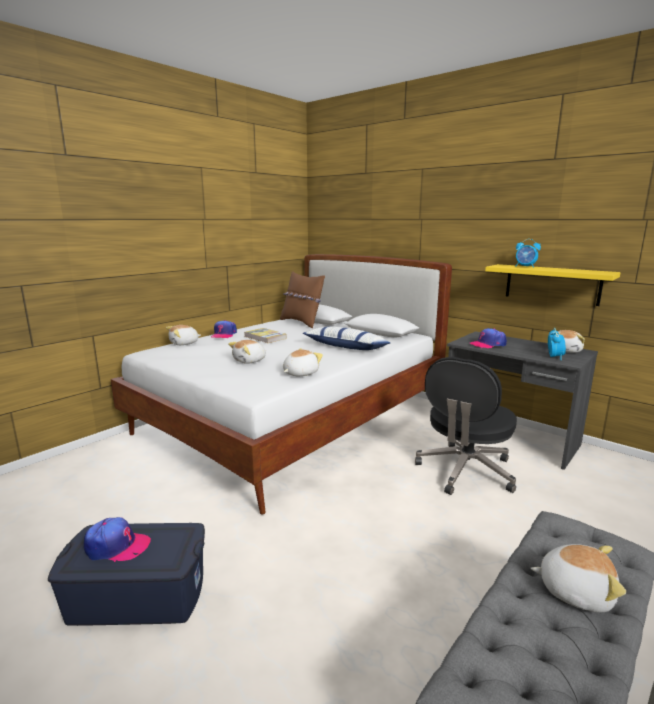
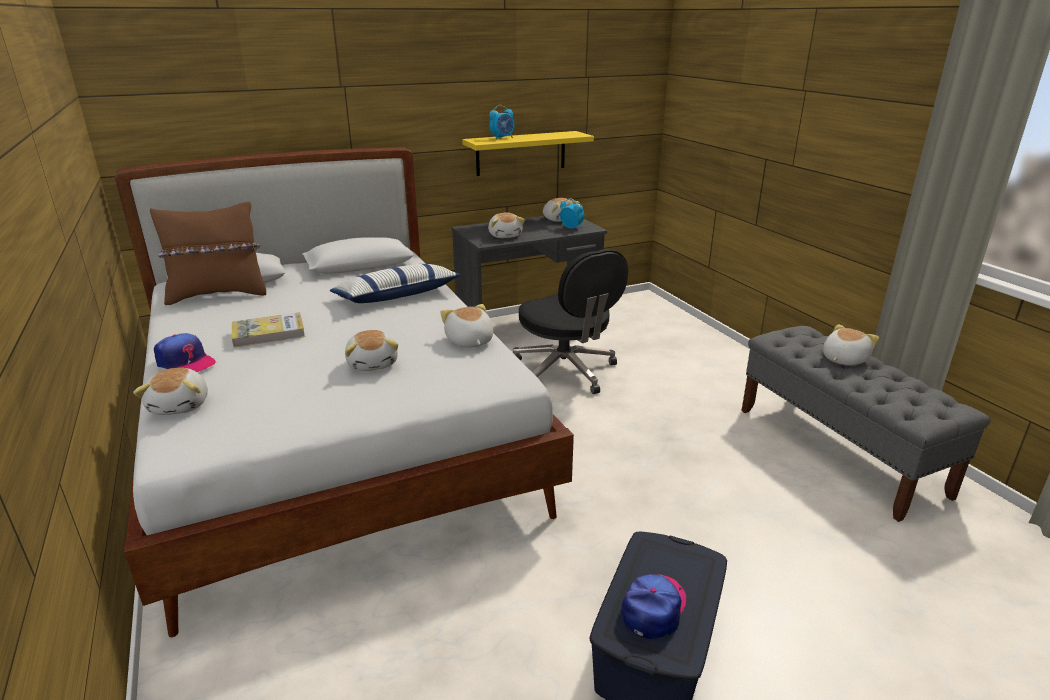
camera: 65 degrees left, 10 degrees up
cap [470,328,507,348] -> plush toy [488,213,525,238]

